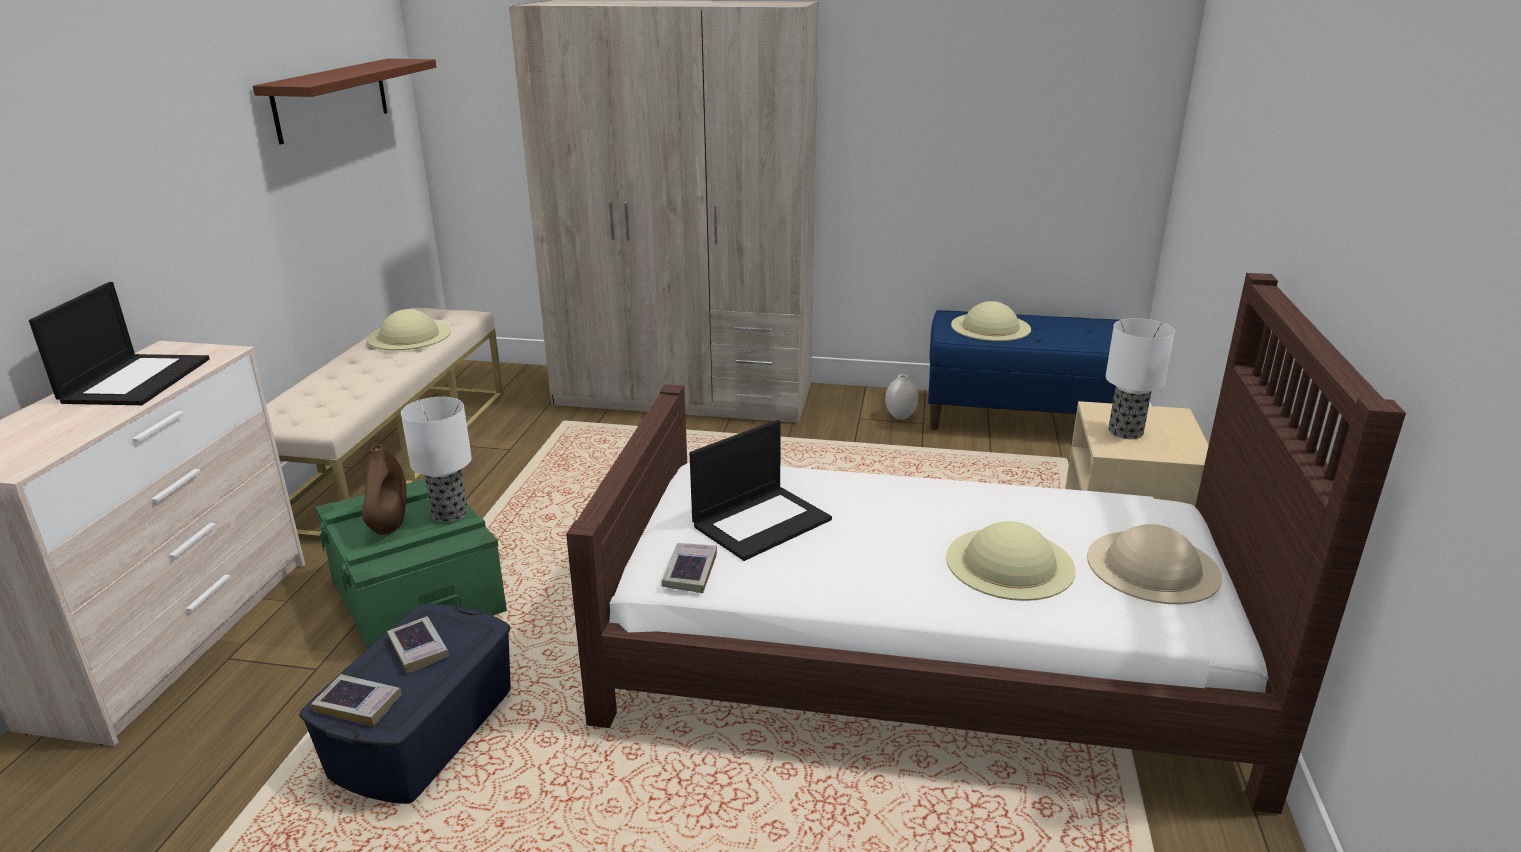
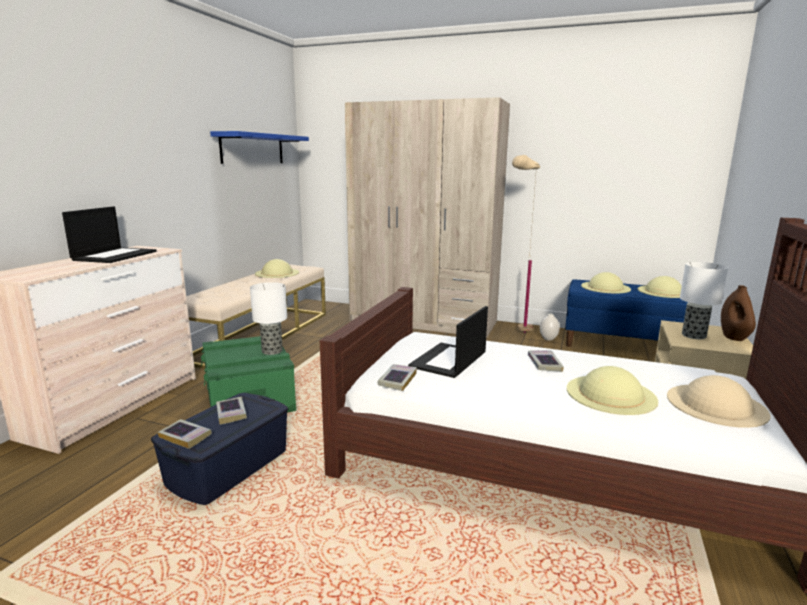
camera: 10 degrees right, 10 degrees down
brown shelf [253,59,436,144] -> blue shelf [210,131,309,164]
brown vase [362,444,407,535] -> brown vase moved to [721,285,756,341]
laptop [690,420,832,561] -> laptop turned 150 degrees clockwise [408,306,488,378]
none -> beige floor lamp [512,155,540,333]
none -> book [528,350,564,372]
none -> beige hat [638,276,682,298]

